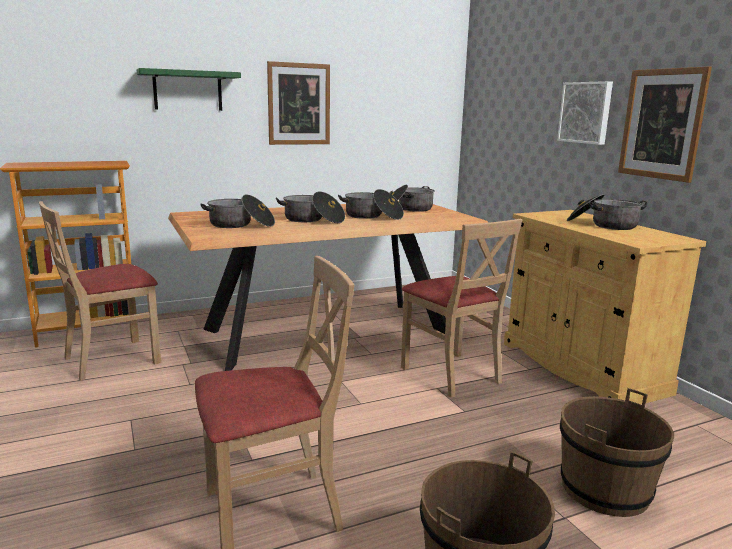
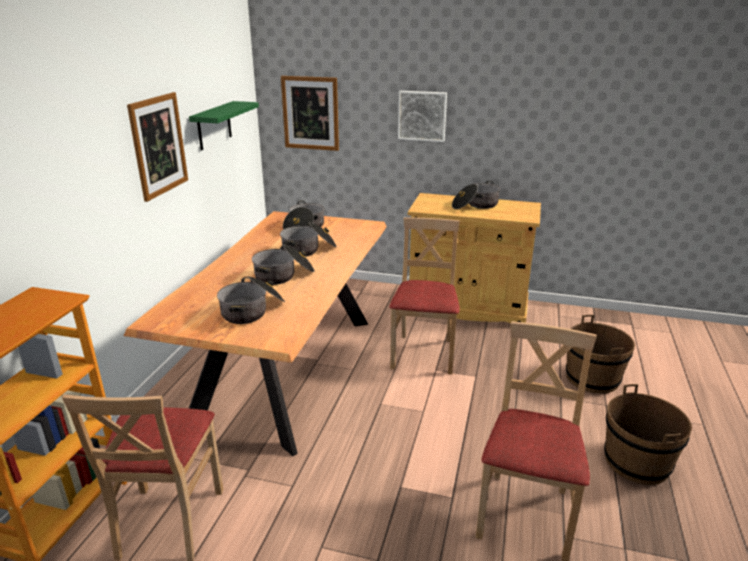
camera: 50 degrees left, 10 degrees up
green shelf [137,68,241,111] -> green shelf moved to [189,101,259,150]
beige chair [401,219,522,398] -> beige chair turned 90 degrees counterclockwise [389,217,460,375]
picture [618,67,712,183] -> picture moved to [281,76,339,151]

